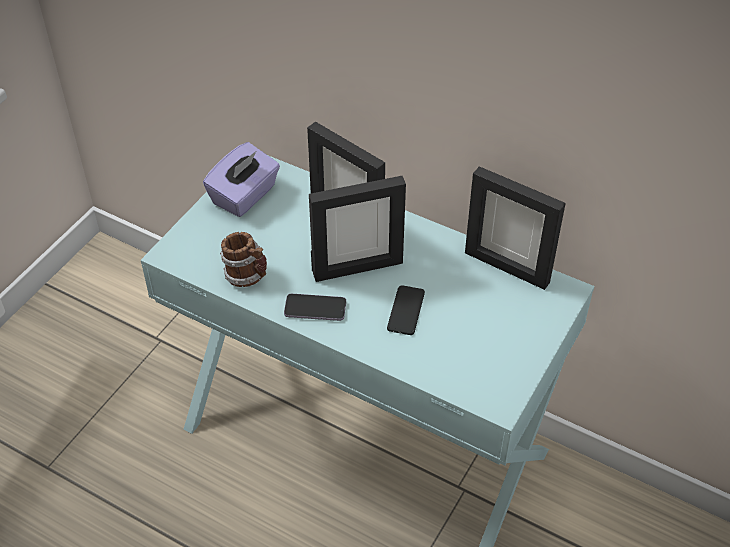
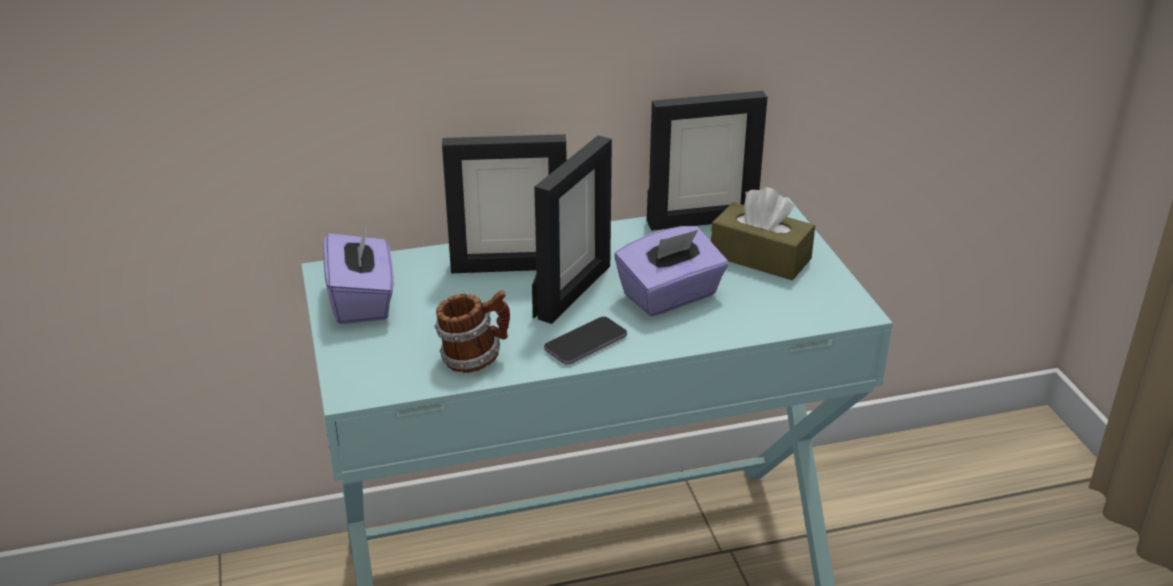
camera: 45 degrees left, 15 degrees down
phone [387,285,425,335] -> purple tissue box [614,226,728,316]
none -> brown tissue box [711,187,815,280]

